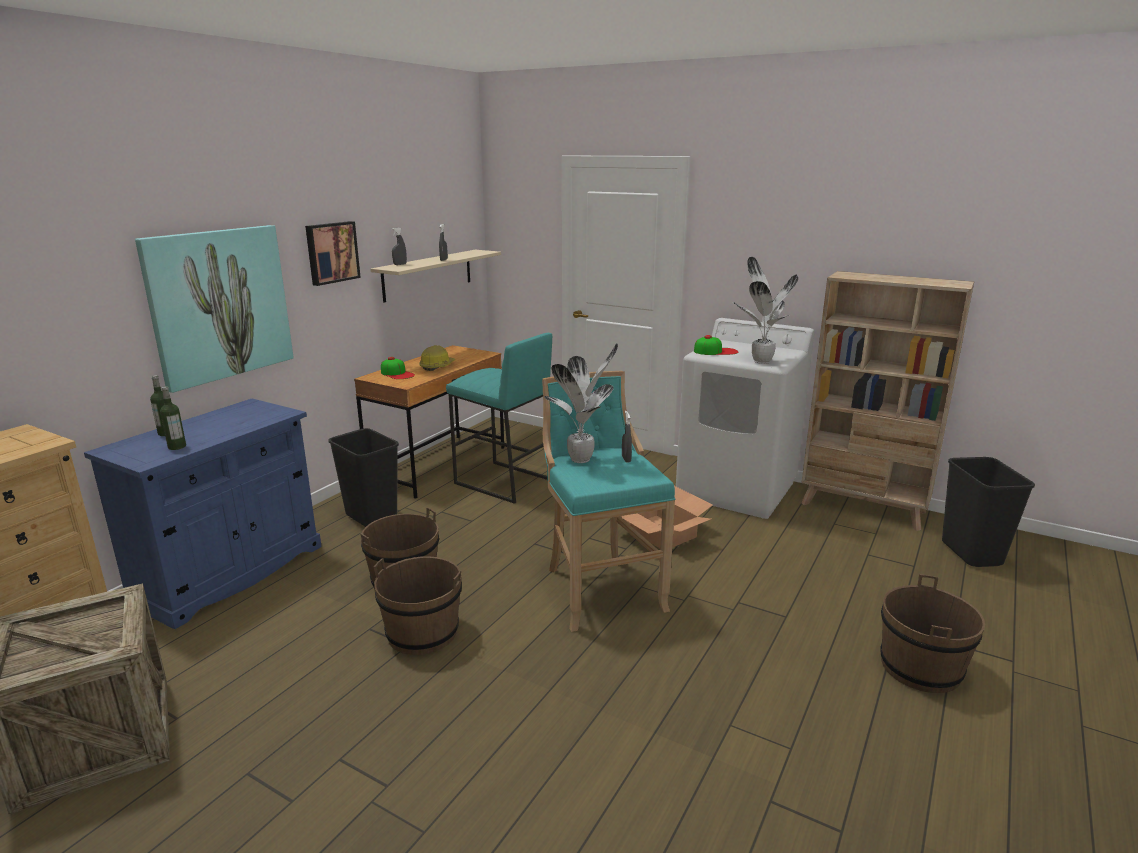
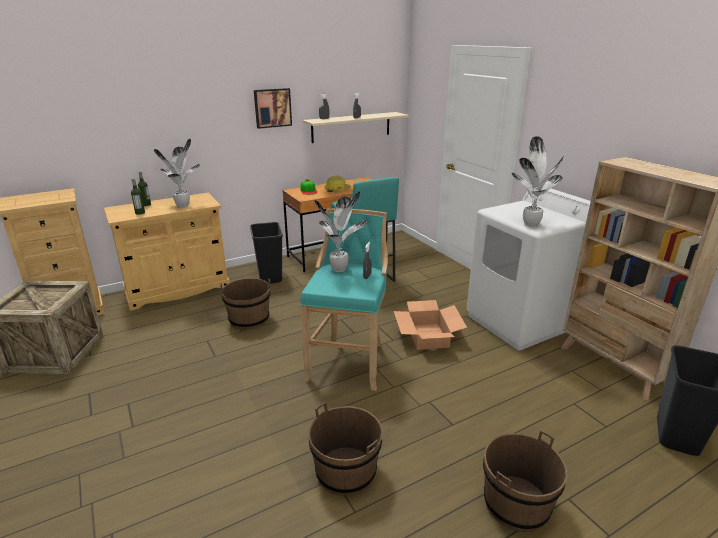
camera: 30 degrees right, 5 degrees up
blue cabinet [84,399,322,629] -> beige cabinet [104,193,230,311]
picture [135,225,294,393] -> none
brown bucket [374,556,462,655] -> brown bucket moved to [309,402,383,496]
cap [694,335,739,355] -> none
none -> potted plant [154,139,200,208]

